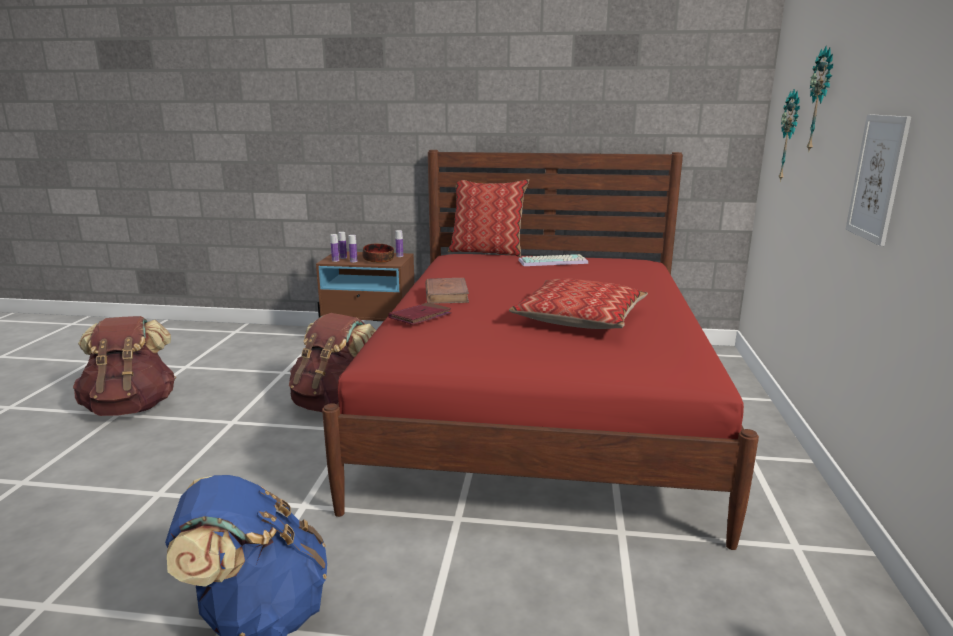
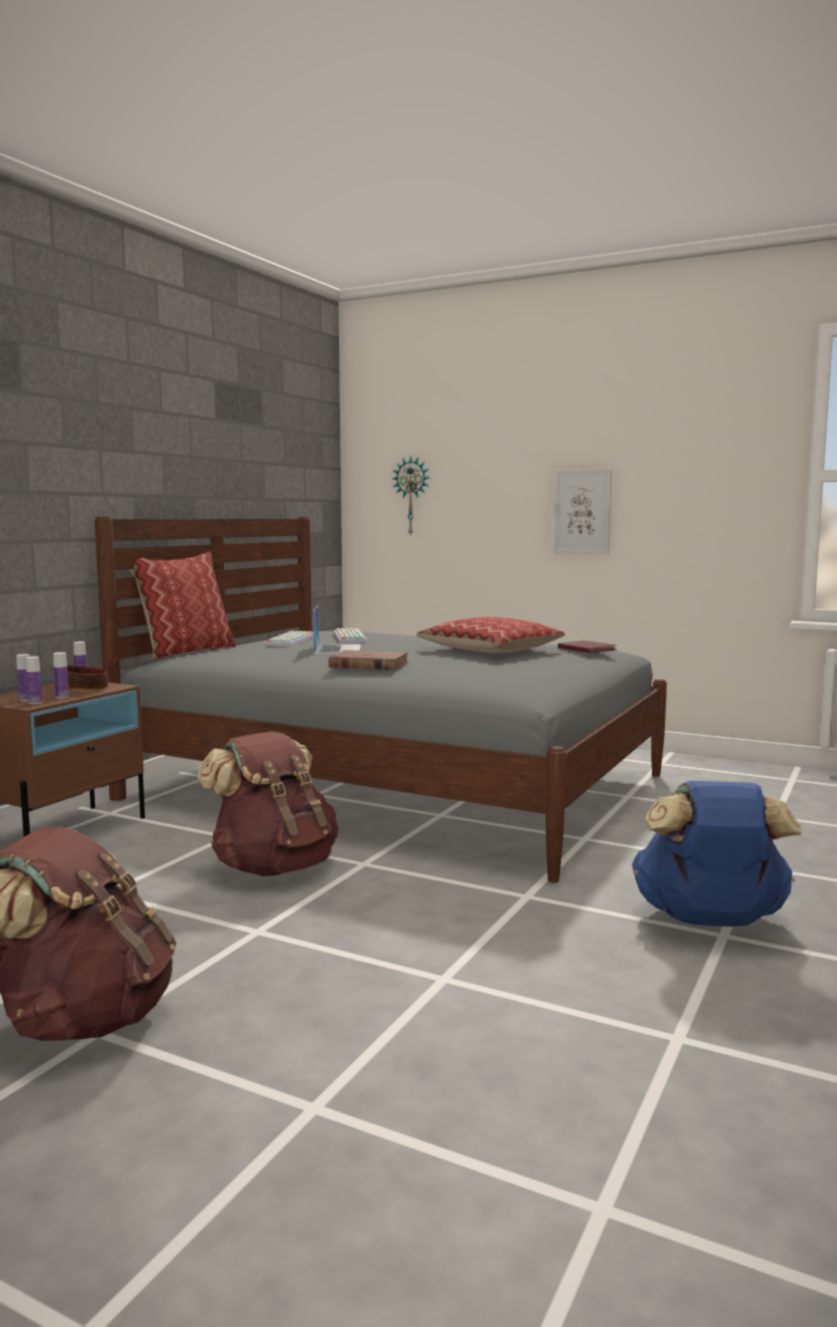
camera: 70 degrees left, 10 degrees down
red bed [322,150,759,550] -> grey bed [95,517,667,883]
red book [388,302,452,325] -> red book moved to [558,640,617,653]
wall clock [807,46,833,153] -> none
none -> laptop [313,605,361,654]
none -> keyboard [333,628,367,643]

